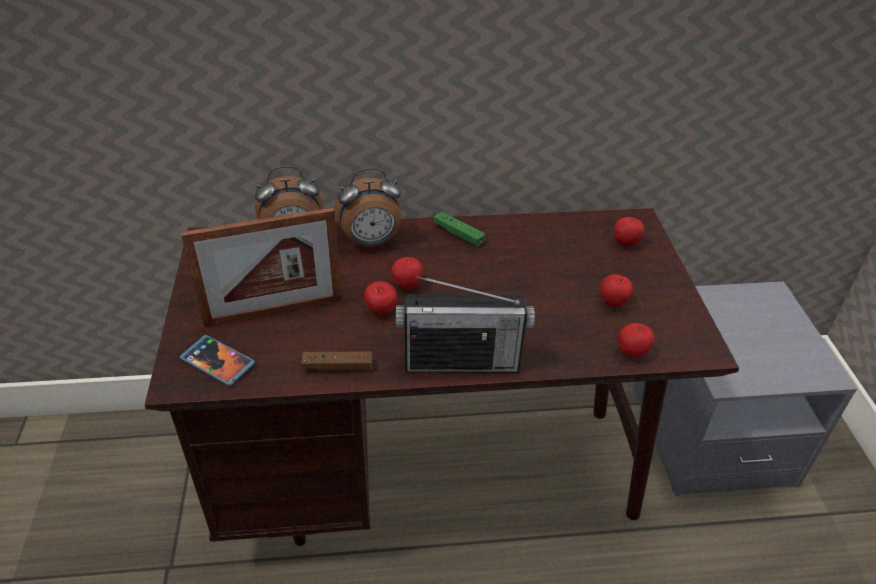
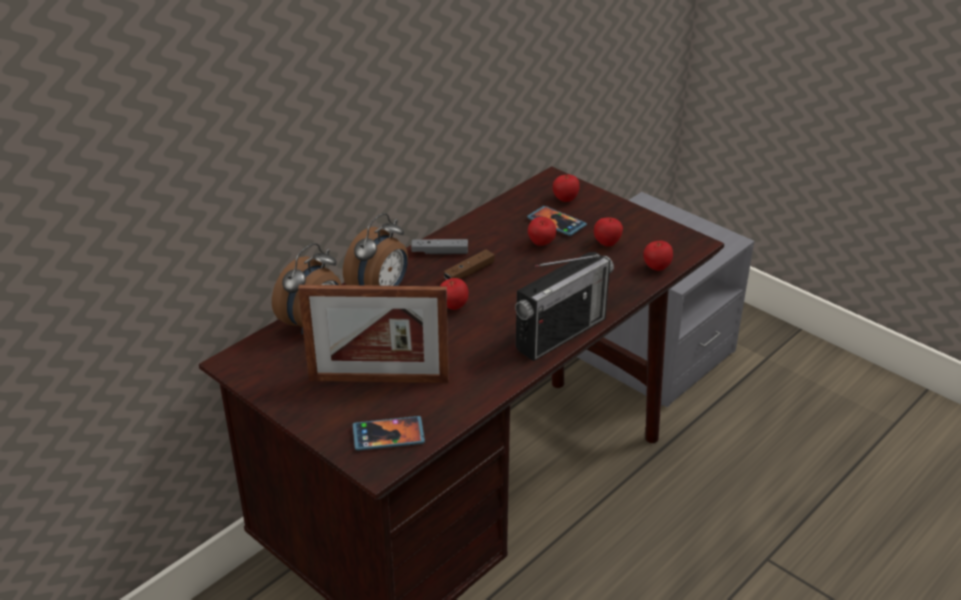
camera: 40 degrees left, 5 degrees down
picture frame [181,207,342,327] -> picture frame turned 60 degrees clockwise [298,285,449,383]
brown game controller [301,351,372,371] -> brown game controller moved to [444,250,495,280]
apple [364,281,397,315] -> apple moved to [528,217,556,246]
green game controller [434,212,485,247] -> grey game controller [411,239,468,254]
none -> phone [527,206,587,236]

